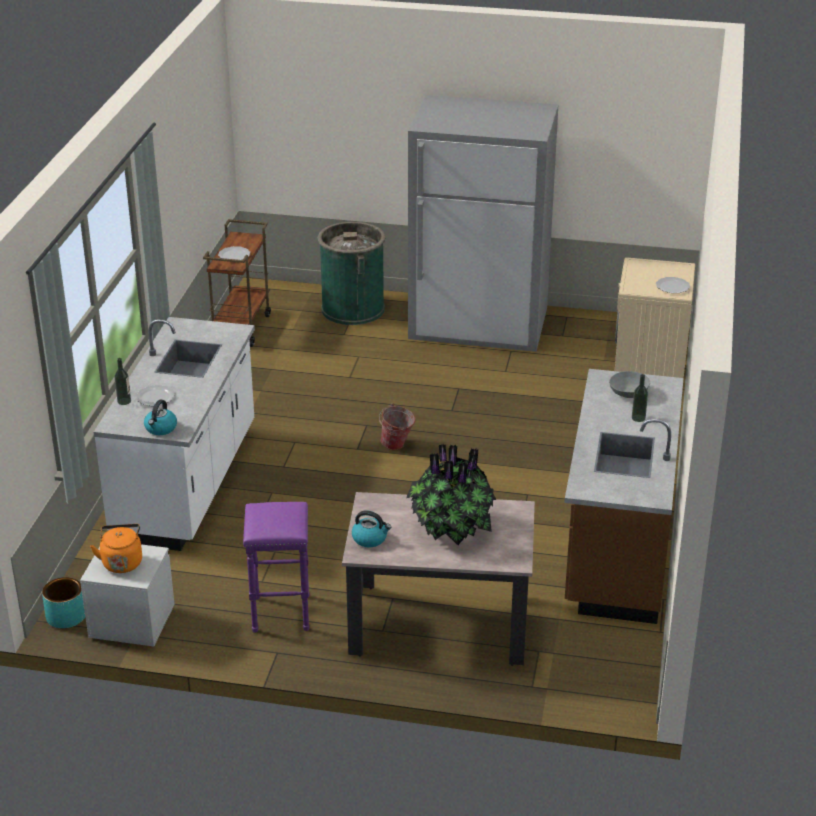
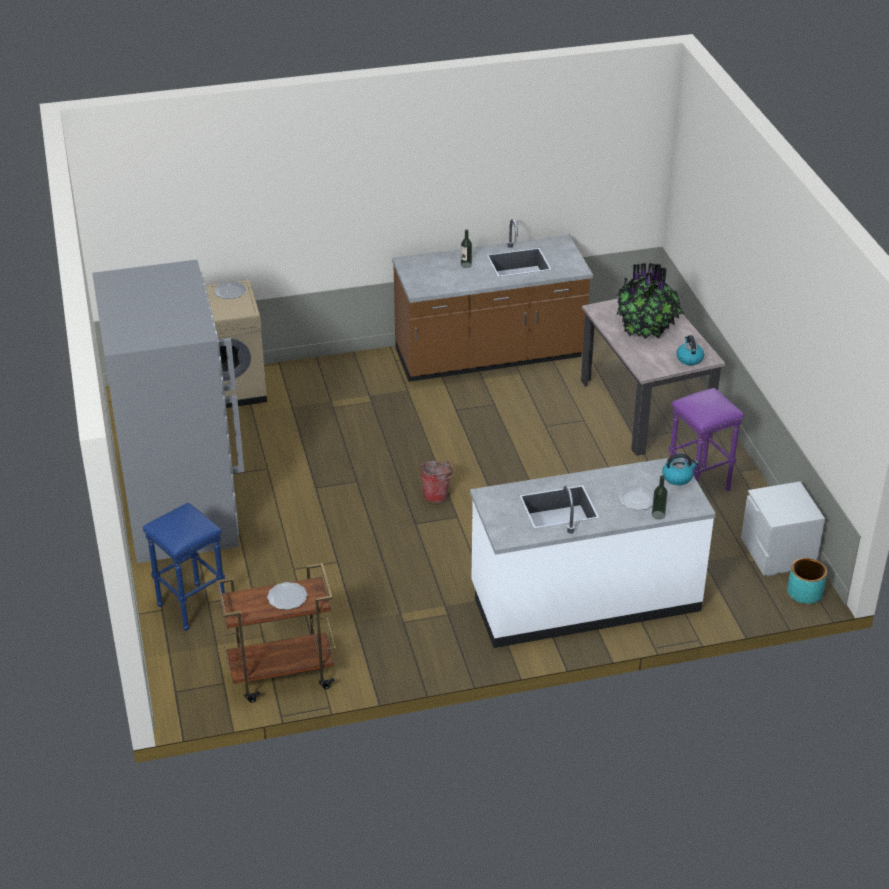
camera: 115 degrees left, 5 degrees up
orange kettle [90,524,142,573] -> none
green trash can [318,222,385,325] -> blue stool [143,503,225,631]
grey bowl [609,371,650,398] -> none

